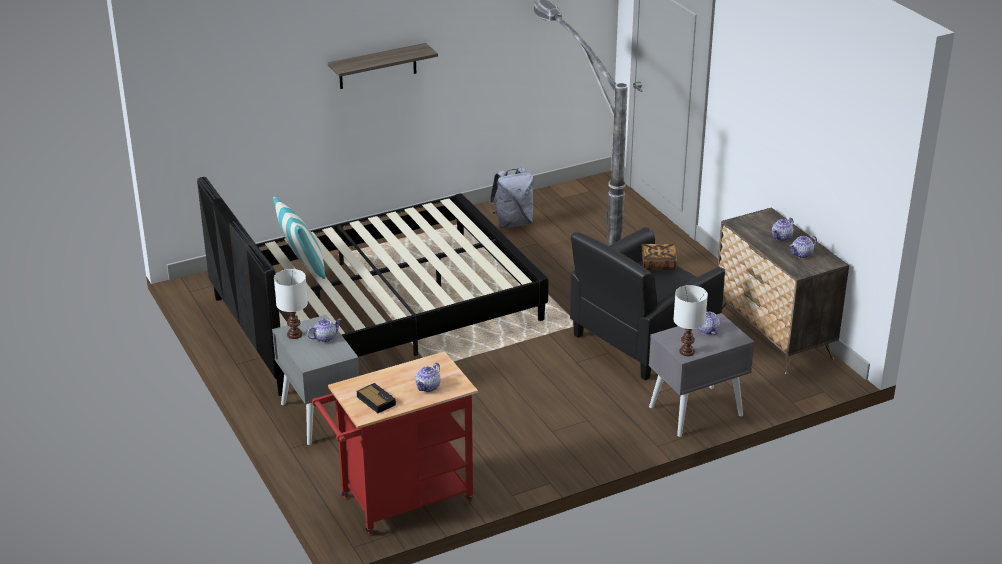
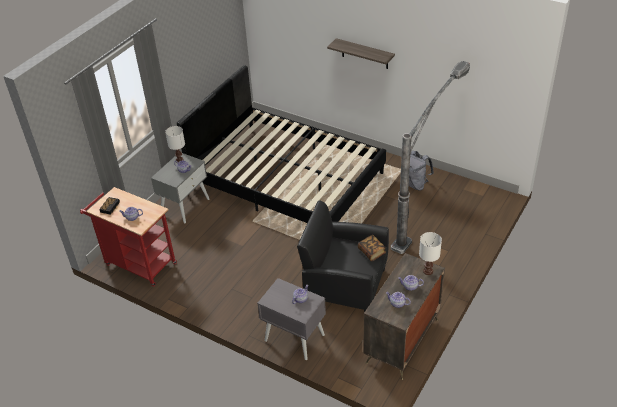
camera: 60 degrees right, 10 degrees up
pillow [273,197,326,279] -> none
white table lamp [673,285,708,356] -> white table lamp moved to [419,232,442,275]

